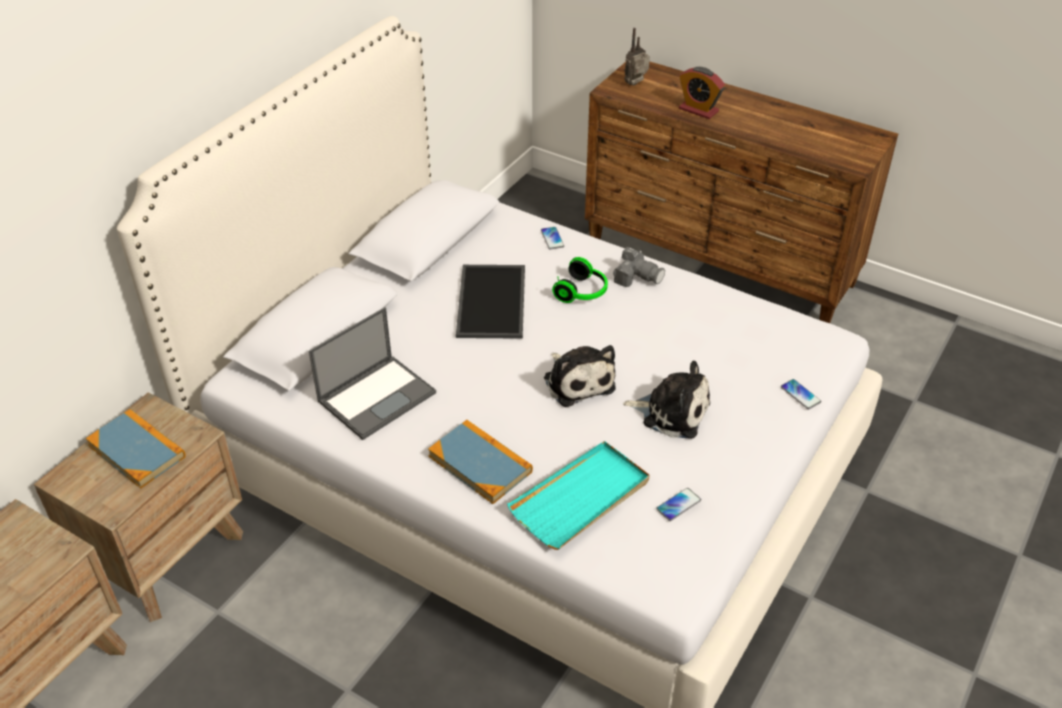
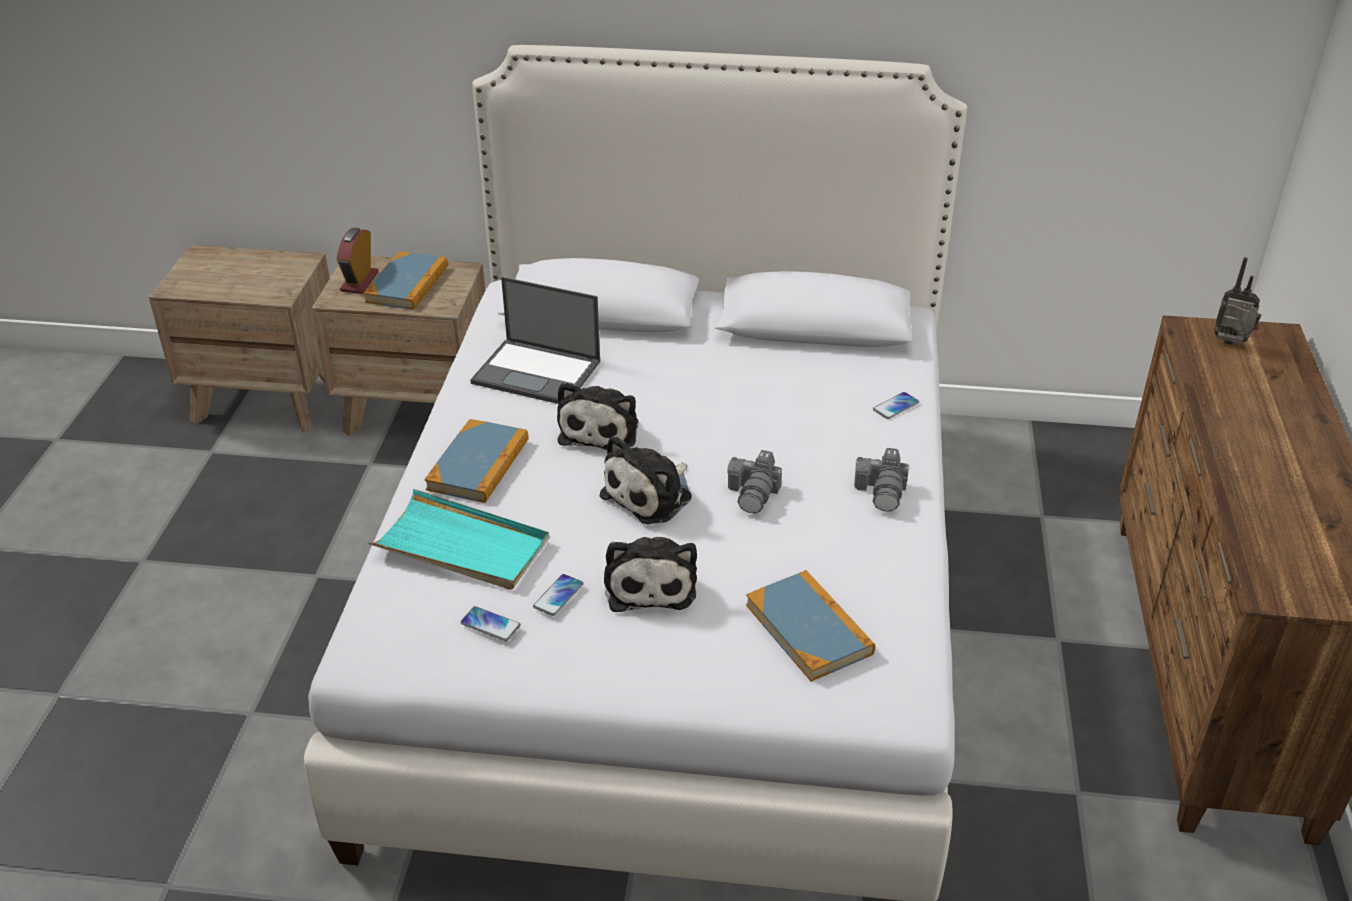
camera: 65 degrees right, 5 degrees down
tray [456,265,525,339] -> none
headphones [552,257,608,303] -> none
alarm clock [679,67,725,119] -> alarm clock moved to [336,228,379,294]
phone [781,379,821,409] -> phone moved to [533,574,583,616]
none -> plush toy [557,382,638,450]
none -> camera [727,450,782,514]
none -> book [746,570,875,682]

